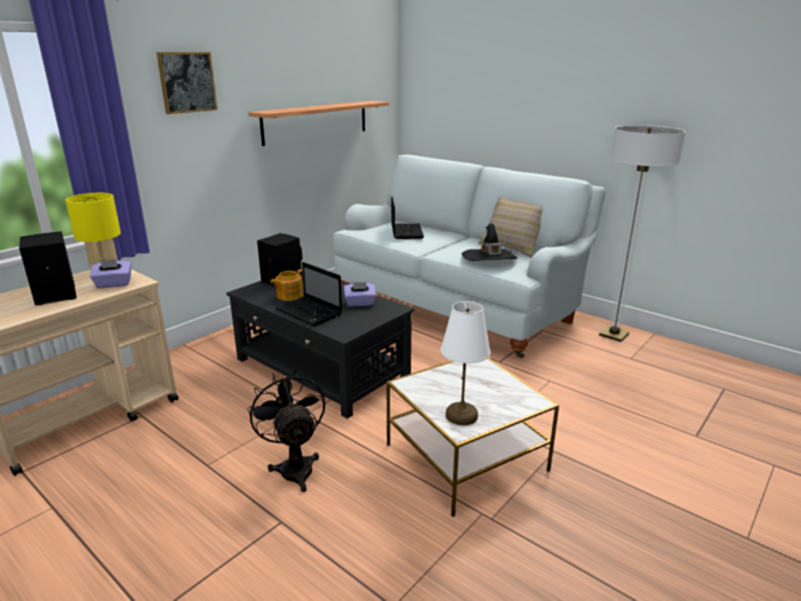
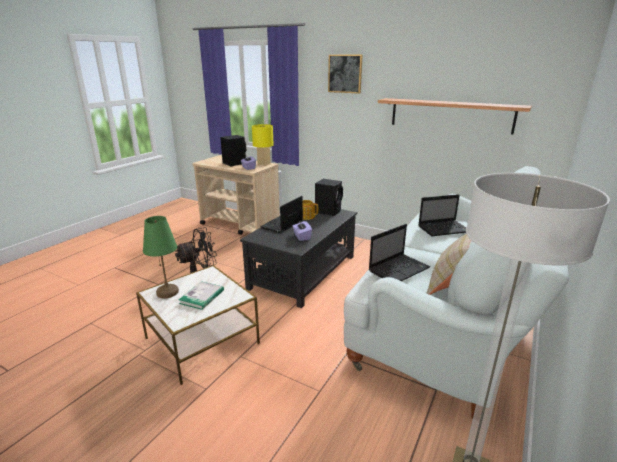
camera: 80 degrees right, 0 degrees up
white table lamp [441,301,490,425] -> green table lamp [143,216,179,298]
black hat [462,223,517,261] -> laptop [369,224,430,281]
none -> book [179,281,224,310]

